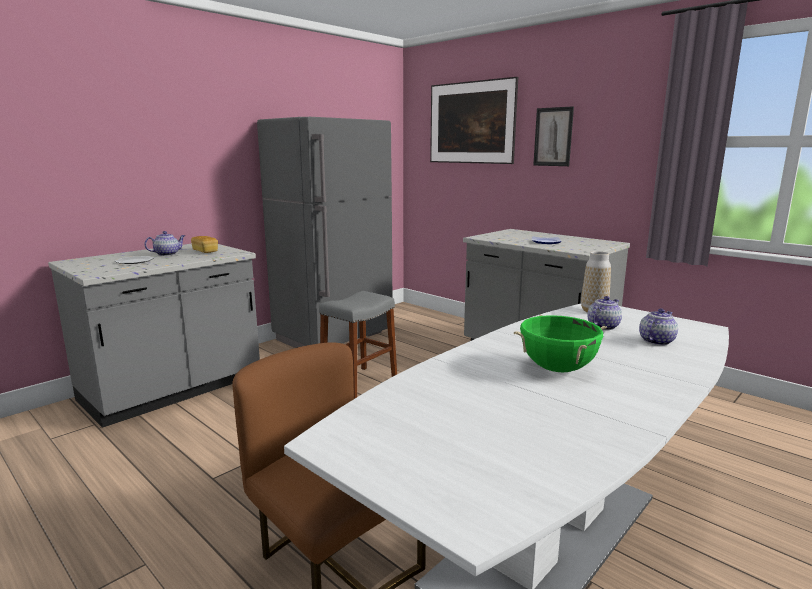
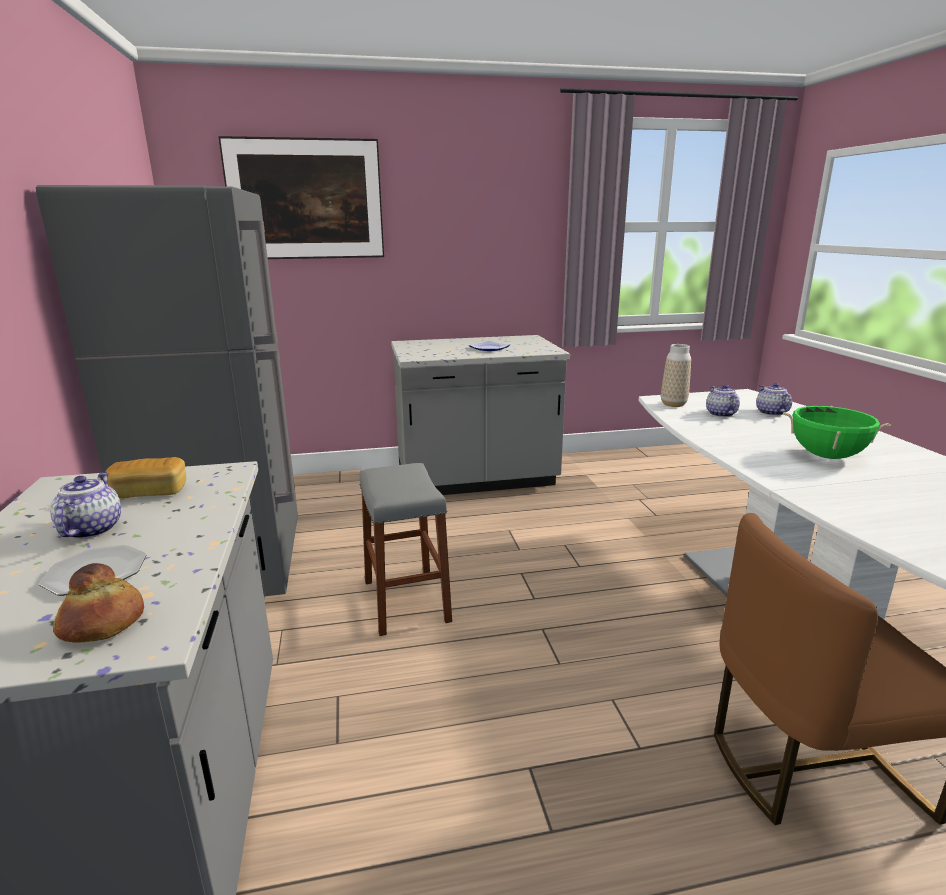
camera: 55 degrees left, 5 degrees up
picture [533,106,574,166] -> none
none -> bread [53,563,144,643]

